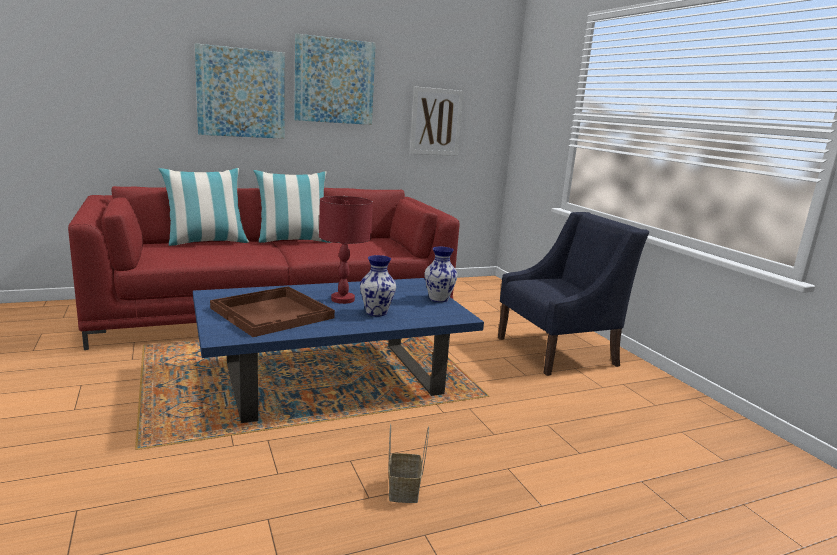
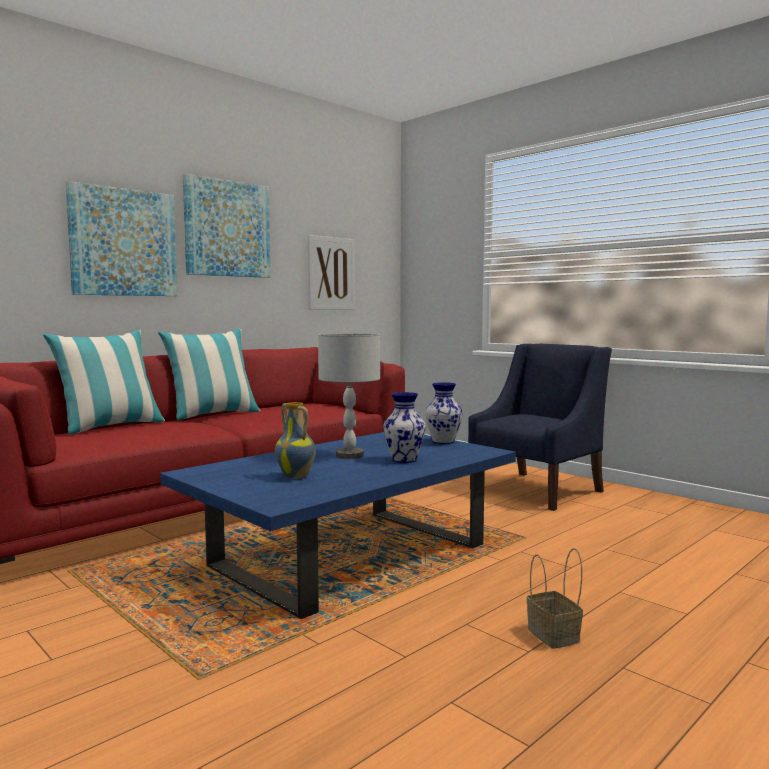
camera: 20 degrees left, 10 degrees down
brown tray [210,286,335,337] -> vase [275,402,316,479]
red table lamp [319,196,373,304] -> grey table lamp [318,333,380,459]

